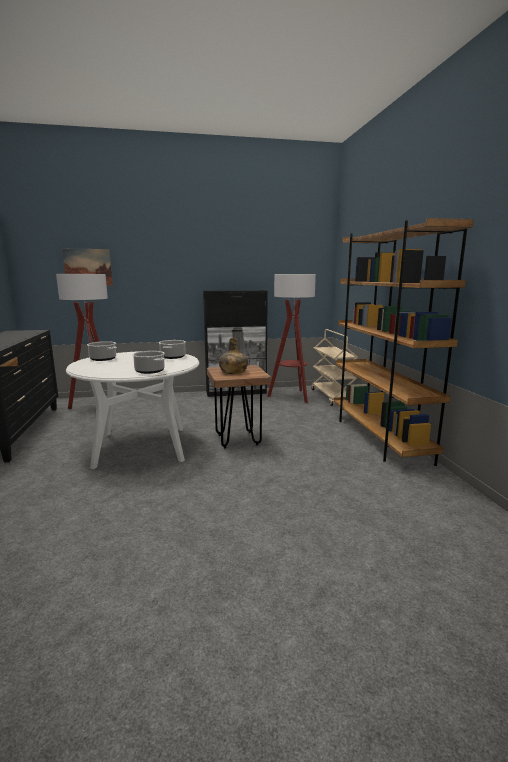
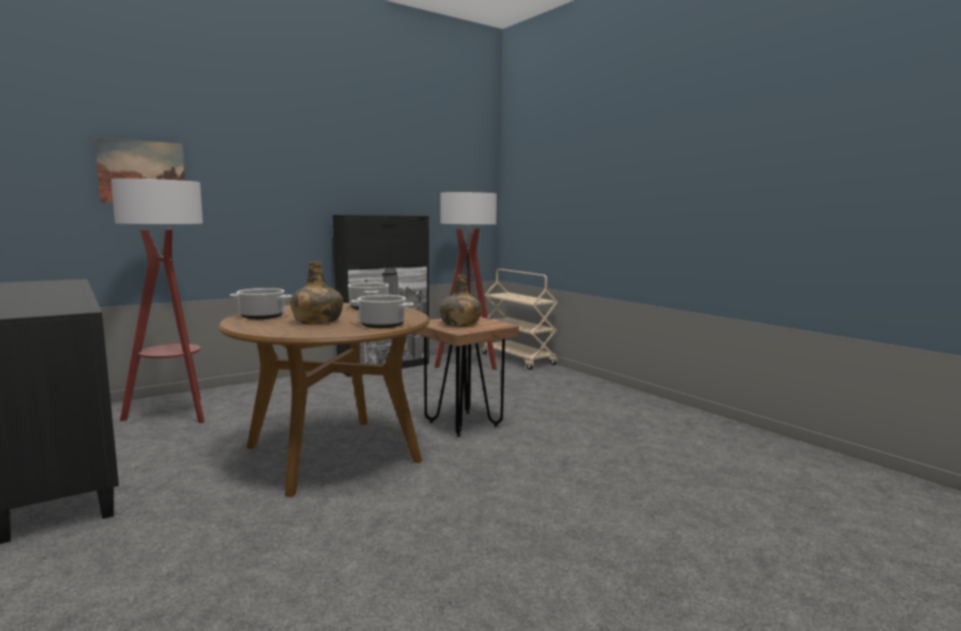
camera: 25 degrees left, 5 degrees down
white dining table [66,351,199,469] -> brown dining table [218,303,429,497]
brown bookcase [334,218,474,466] -> none
none -> green bottle [290,262,343,324]

